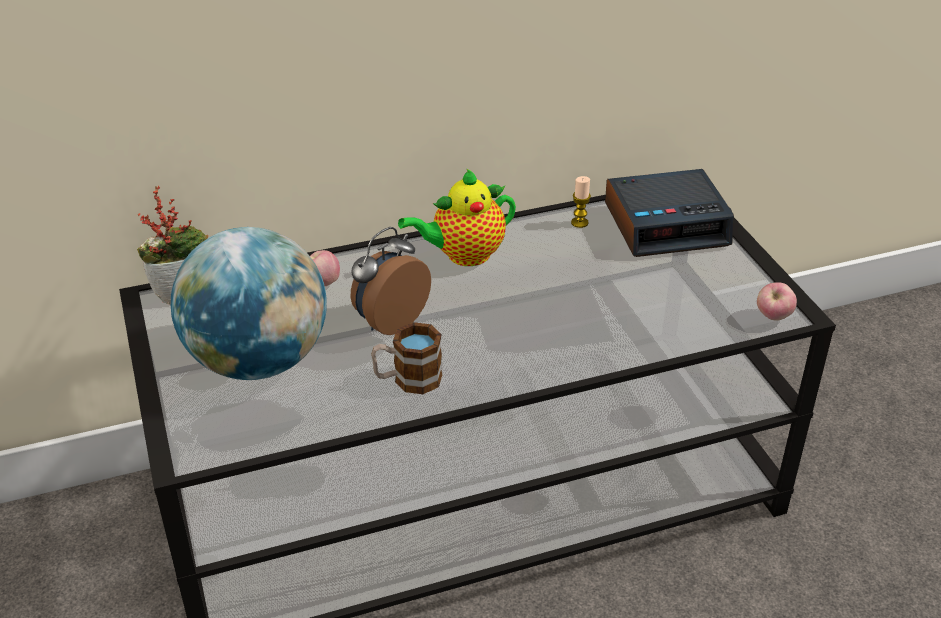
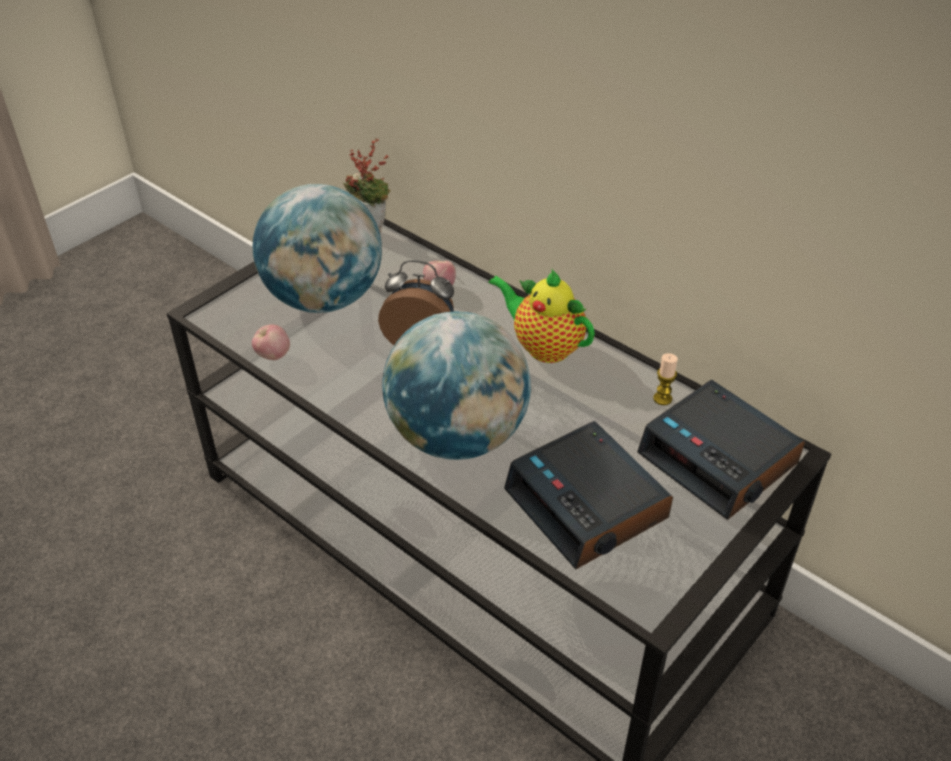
camera: 60 degrees right, 5 degrees up
mug [371,322,442,394] -> none
apple [757,282,797,321] -> apple moved to [252,324,290,360]
none -> globe [382,311,531,460]
none -> alarm clock [504,421,673,570]

